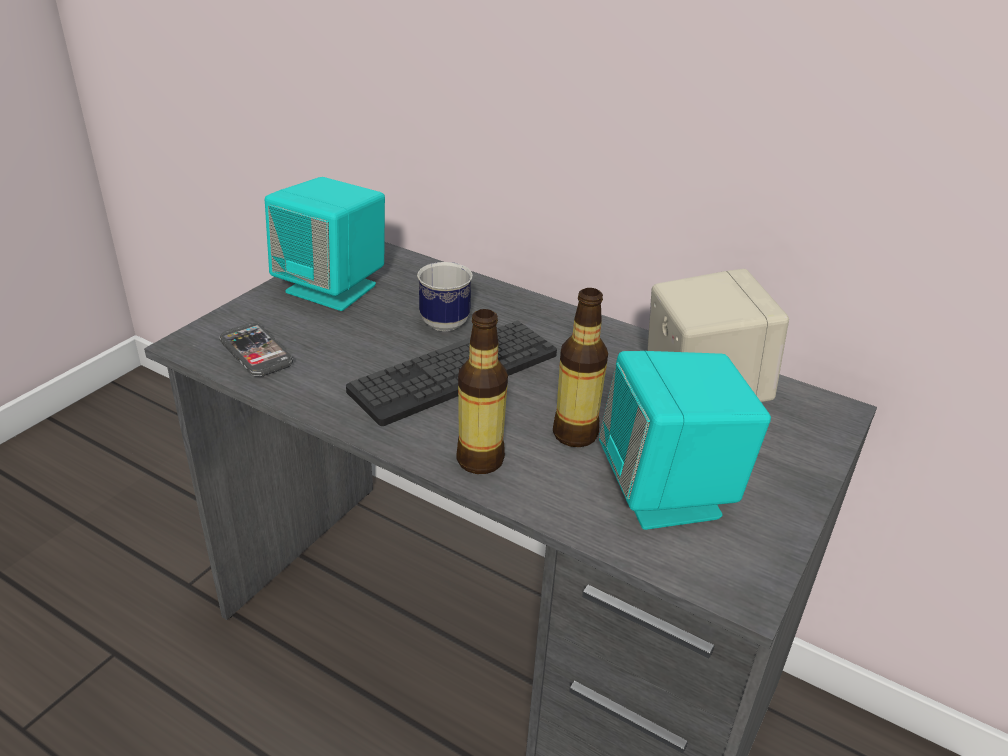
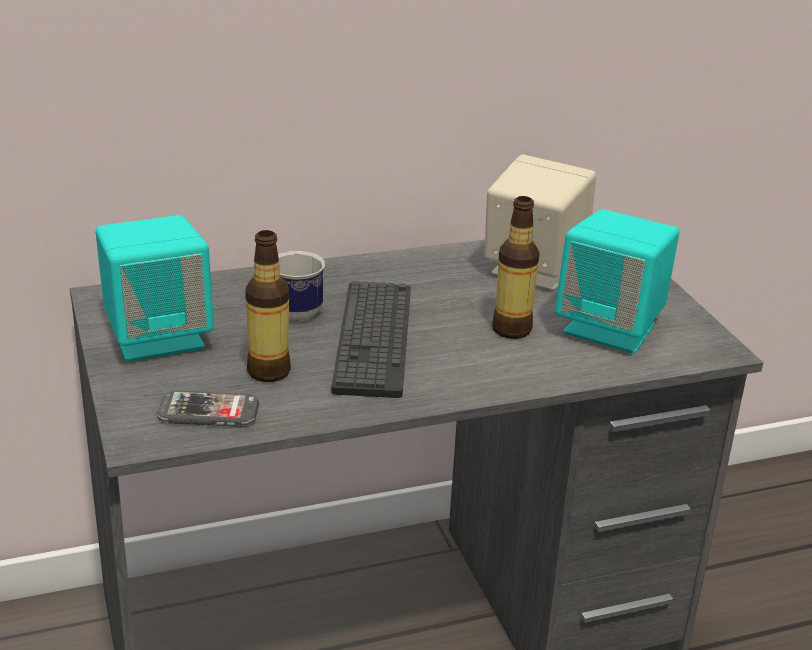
camera: 50 degrees left, 5 degrees down
bottle [456,309,508,474] -> bottle moved to [245,230,291,382]

